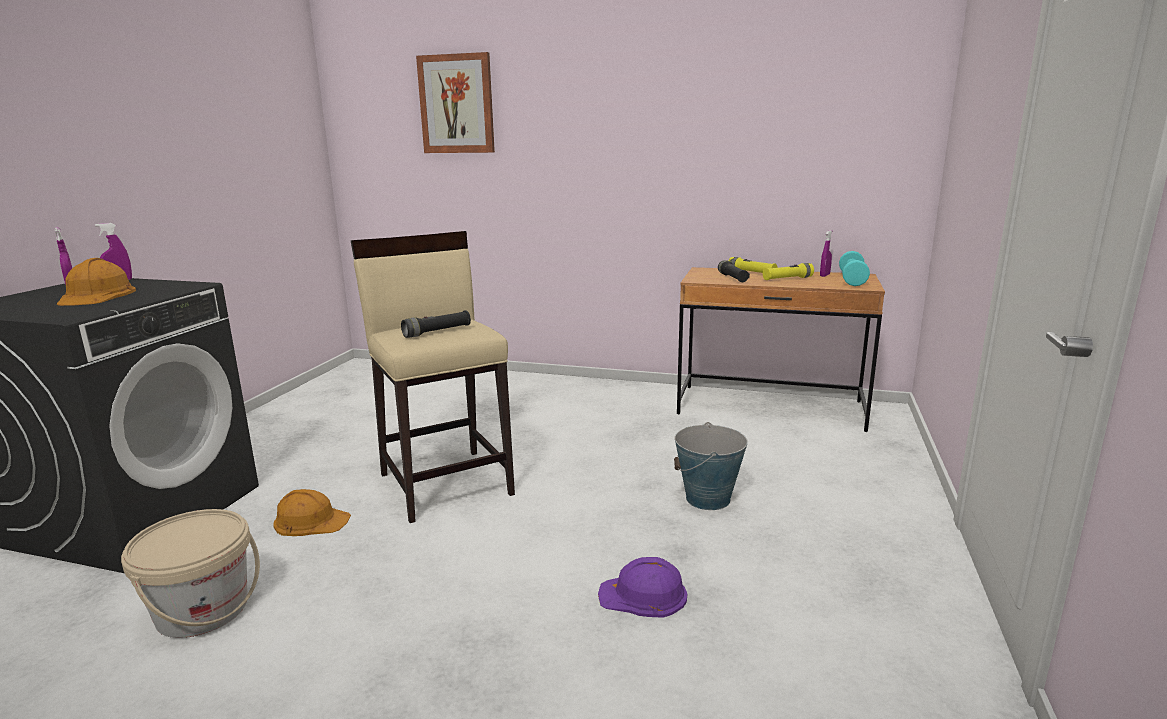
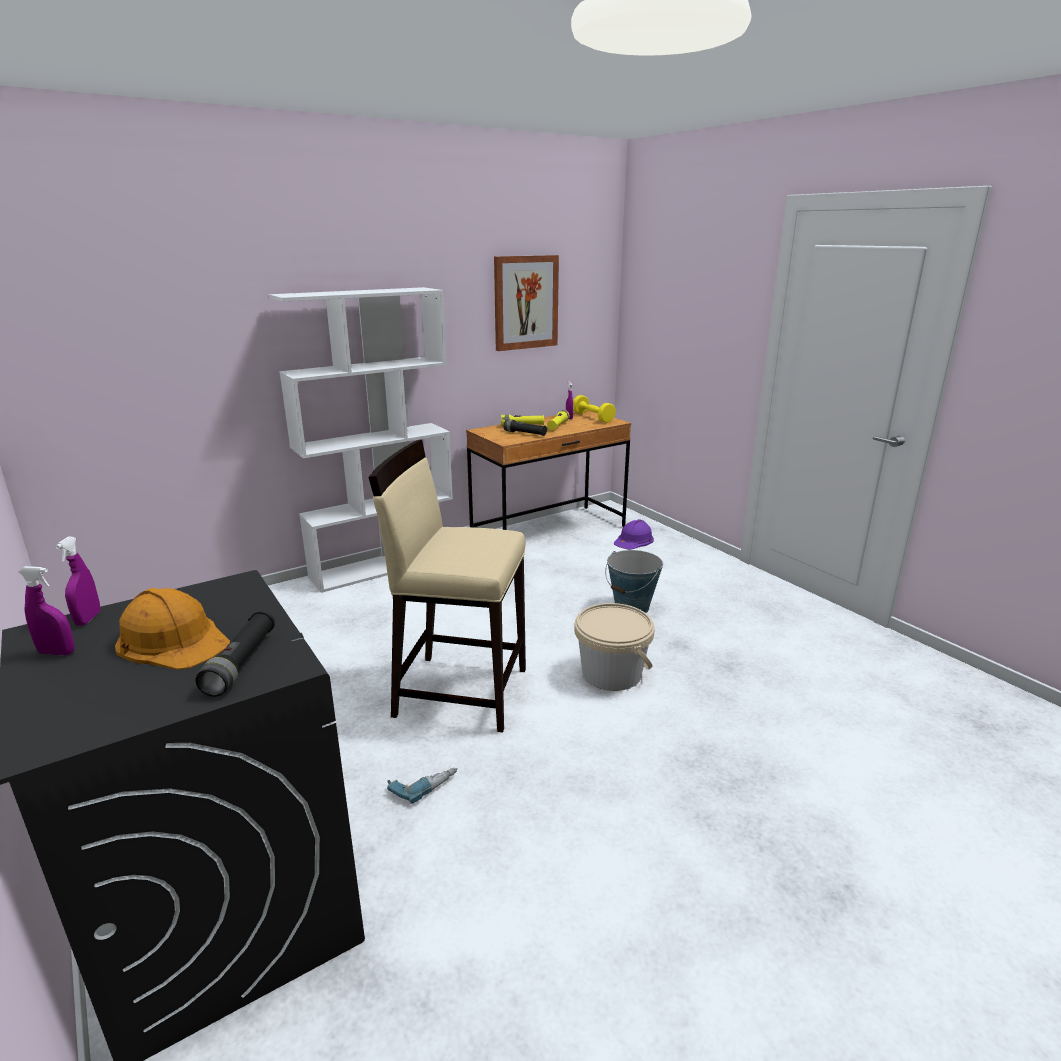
camera: 50 degrees left, 5 degrees up
beige bucket [121,509,260,638] -> beige bucket moved to [574,603,655,691]
orange hard hat [273,489,351,536] -> power drill [387,767,458,804]
black flashlight [401,310,471,338] -> black flashlight moved to [195,611,275,697]
picture [416,52,495,153] -> picture moved to [494,255,559,351]
purple hard hat [598,557,687,618] -> purple hard hat moved to [614,519,654,550]
turquoise dumbbell [839,251,870,286] -> yellow dumbbell [573,395,616,423]
none -> white bookcase [269,287,453,593]

